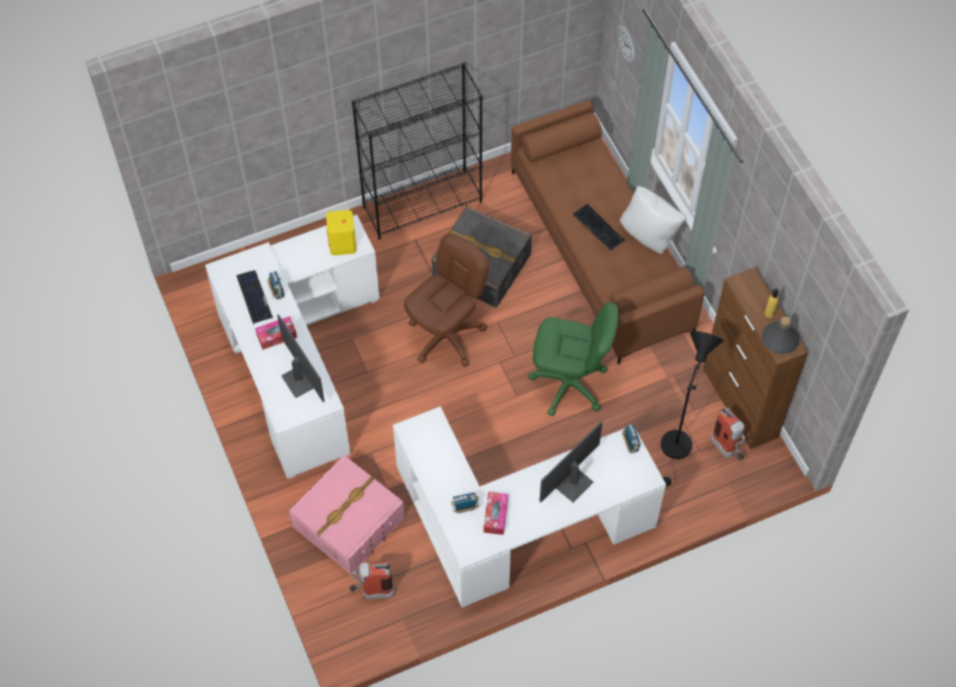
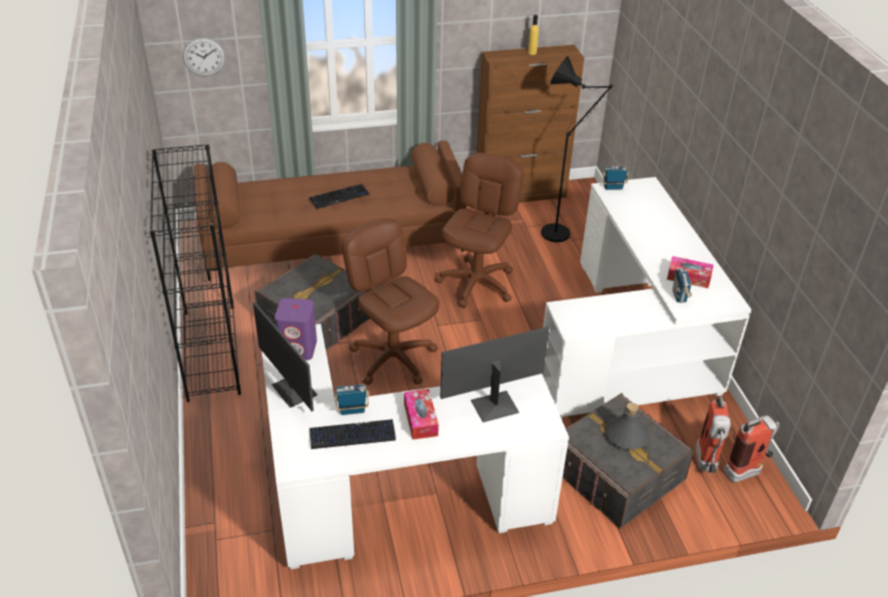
camera: 80 degrees left, 20 degrees down
pink storage box [288,455,405,574] -> grey storage box [563,393,694,529]
yellow speaker [326,210,357,255] -> purple speaker [275,298,317,360]
green office chair [528,302,619,416] -> brown office chair [435,153,523,308]
monitor [539,421,603,502] -> monitor moved to [253,302,318,411]
white pillow [620,186,686,254] -> none
fire extinguisher [711,407,745,460] -> fire extinguisher moved to [724,415,779,482]
grey bottle [762,316,800,354] -> grey bottle moved to [605,403,649,450]

